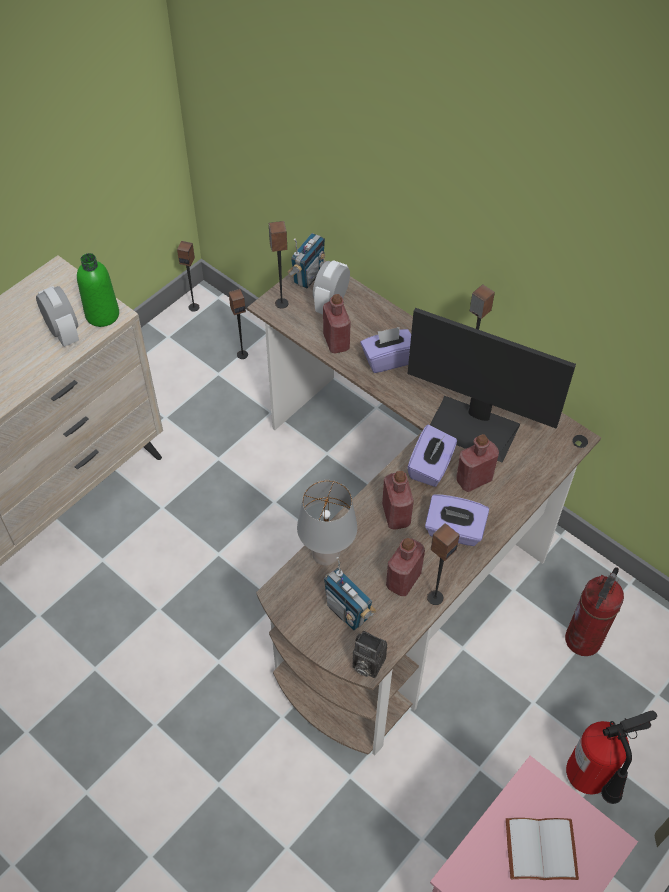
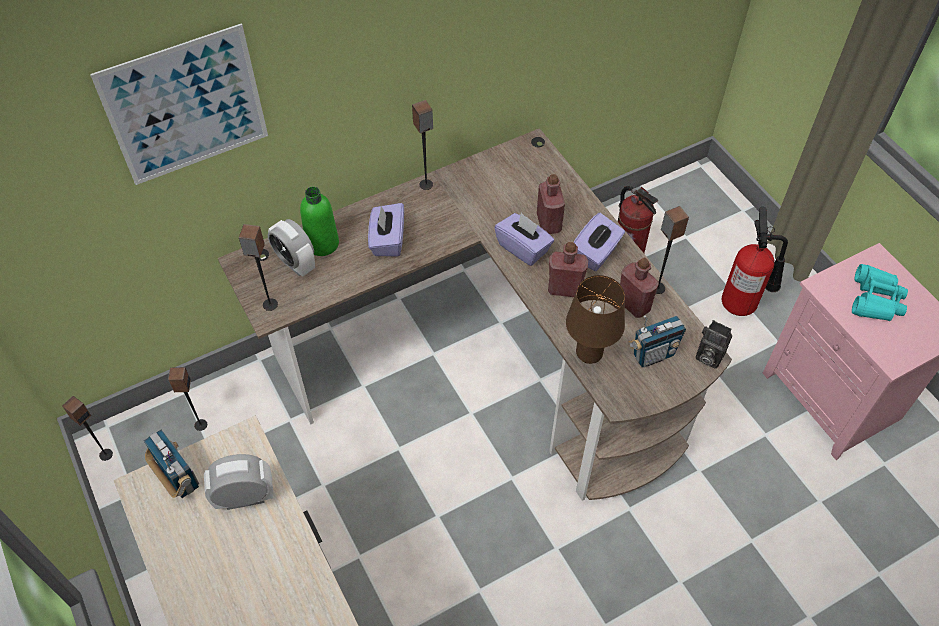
camera: 70 degrees left, 0 degrees up
green bottle [77,253,119,327] -> green bottle moved to [300,187,339,256]
radio [287,233,325,288] -> radio moved to [143,430,199,498]
grey table lamp [297,480,358,566] -> brown table lamp [566,275,625,364]
red bottle [323,294,351,353] -> none
camera [353,631,387,678] -> camera turned 75 degrees clockwise [695,320,732,369]
monitor [407,308,576,463] -> none
white book [506,818,579,880] -> turquoise binoculars [852,264,908,321]
none -> picture [90,23,268,185]

